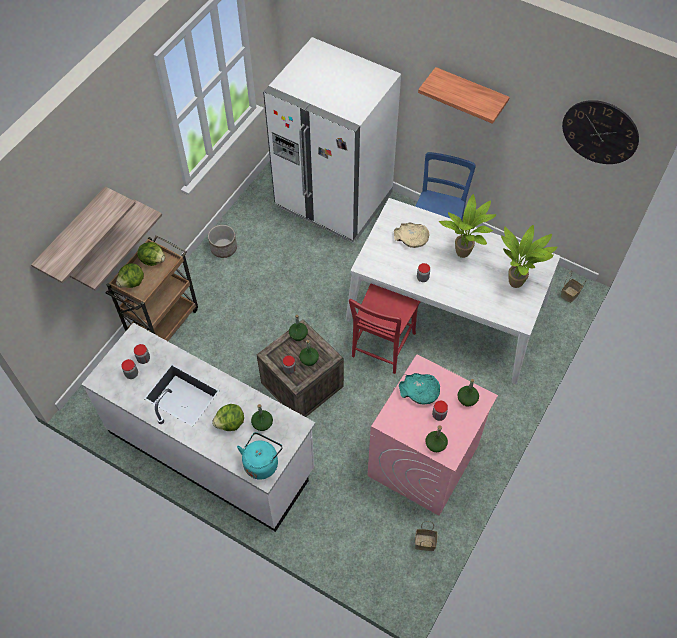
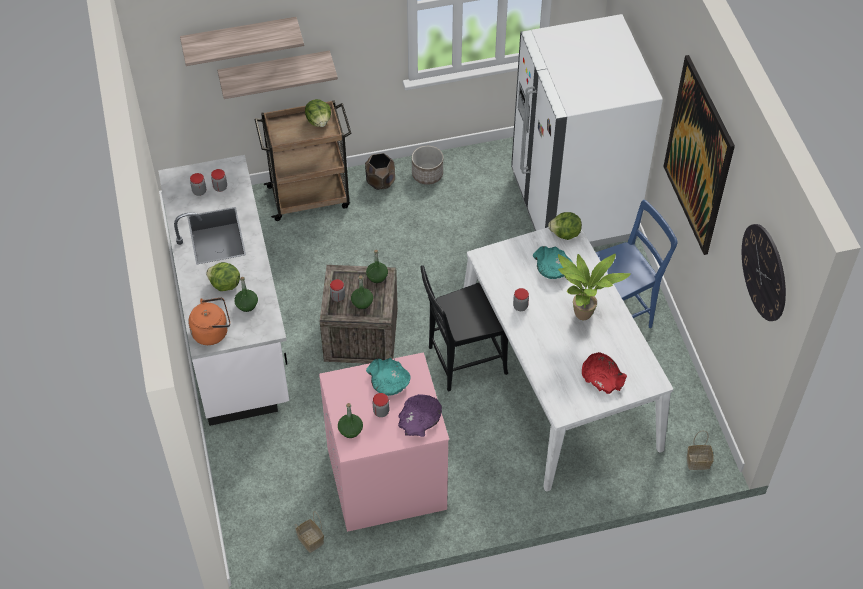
camera: 45 degrees right, 5 degrees down
lettuce [116,263,144,288] -> lettuce moved to [548,212,582,240]
turquoise kettle [237,432,283,480] -> orange kettle [188,298,230,345]
red chair [349,283,421,374] -> black chair [420,265,508,391]
beige bowl [394,223,430,248] -> turquoise bowl [533,246,573,279]
shelf [418,67,510,124] -> picture [663,55,735,255]
green bottle [457,379,479,407] -> purple bowl [398,394,442,437]
potted plant [501,225,557,288] -> red bowl [582,352,627,394]
none -> brown planter [365,153,395,190]

